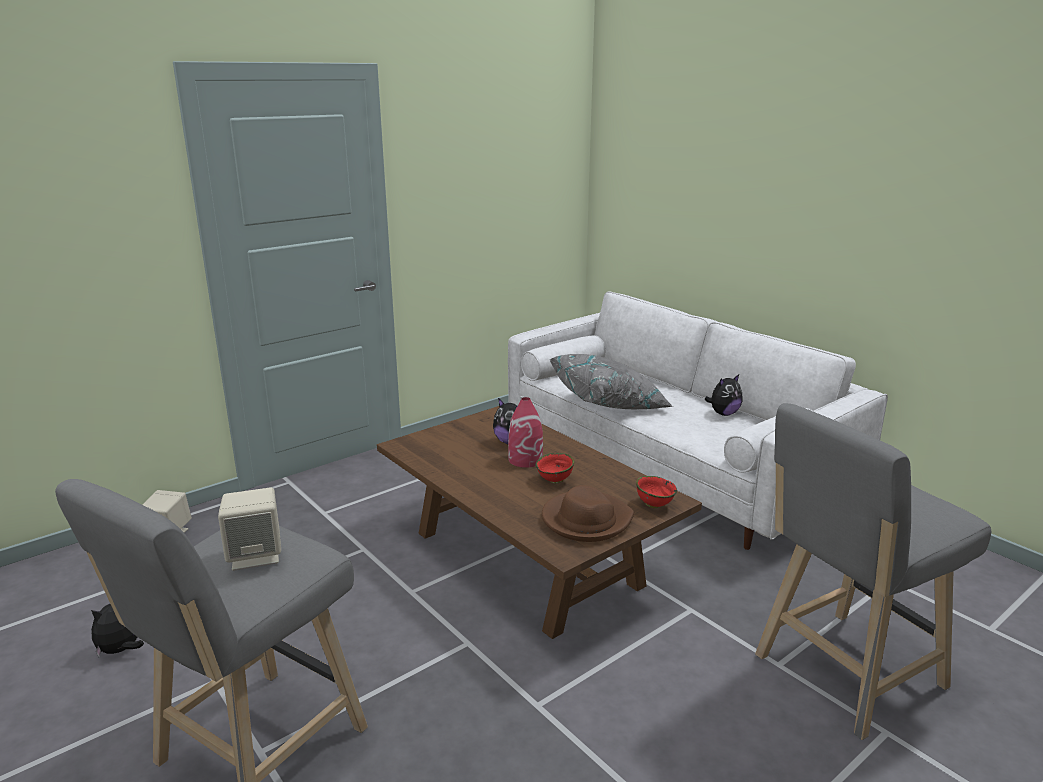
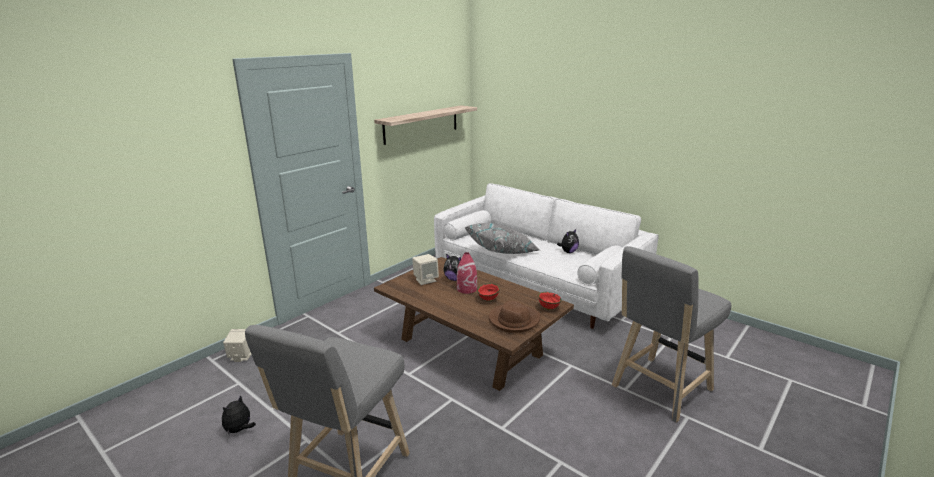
camera: 10 degrees left, 0 degrees up
beige speaker [218,487,281,571] -> beige speaker moved to [412,254,439,285]
none -> shelf [374,105,477,145]

